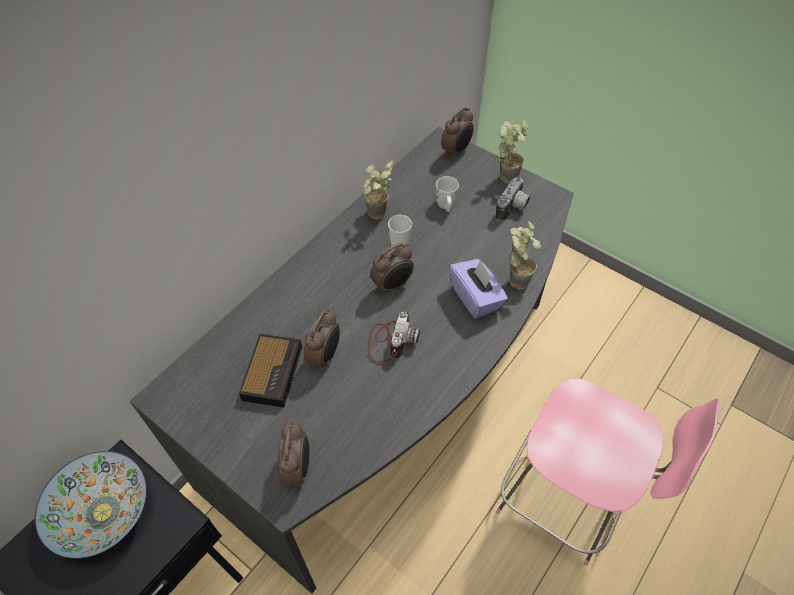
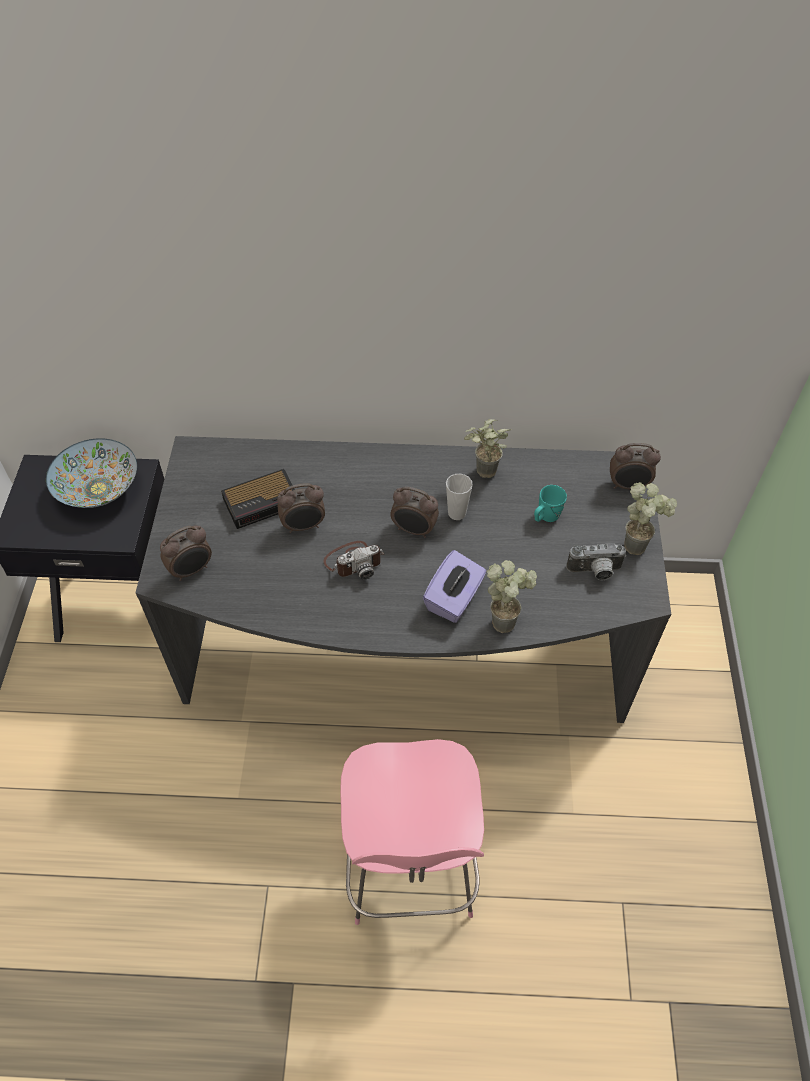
camera: 55 degrees right, 0 degrees up
white mug [436,176,459,212] -> turquoise mug [534,485,567,522]

